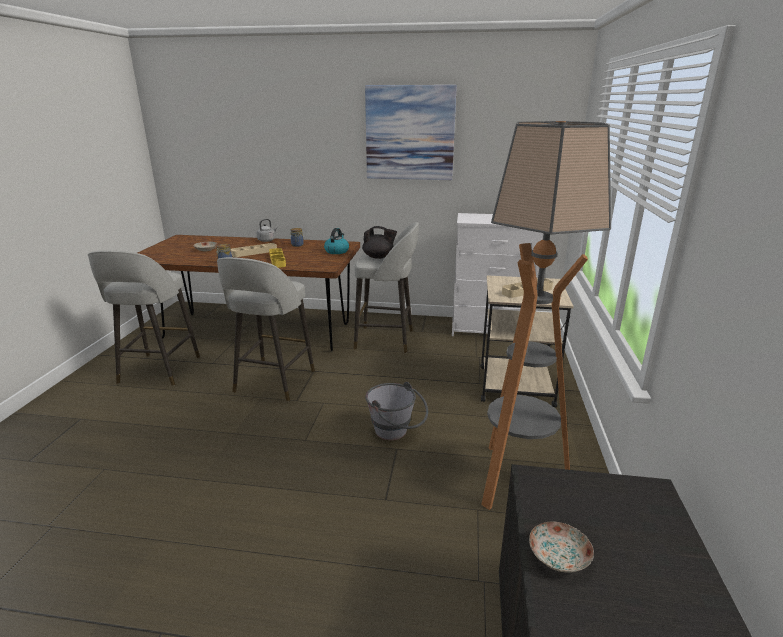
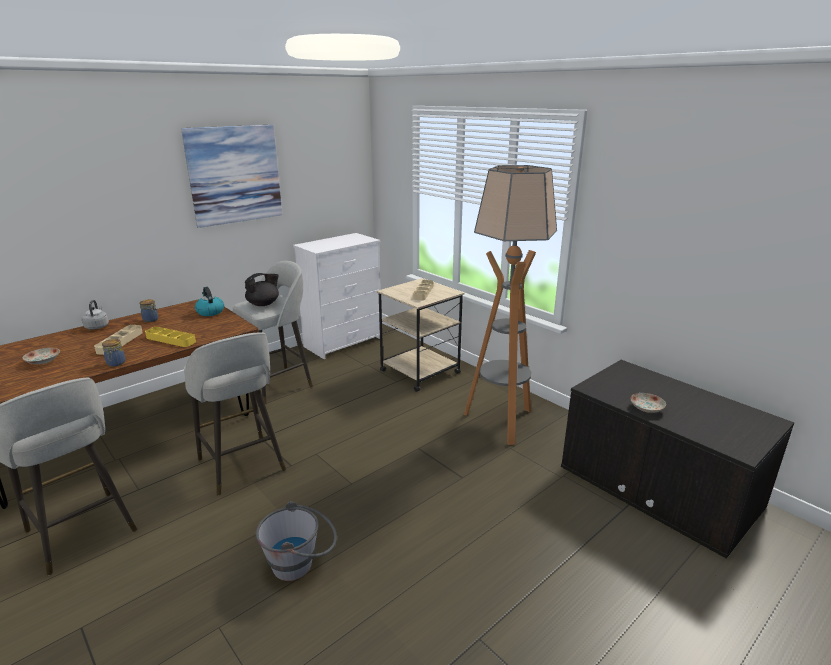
camera: 50 degrees left, 0 degrees up
grey bucket [365,382,428,440] -> grey bucket moved to [256,501,337,581]

